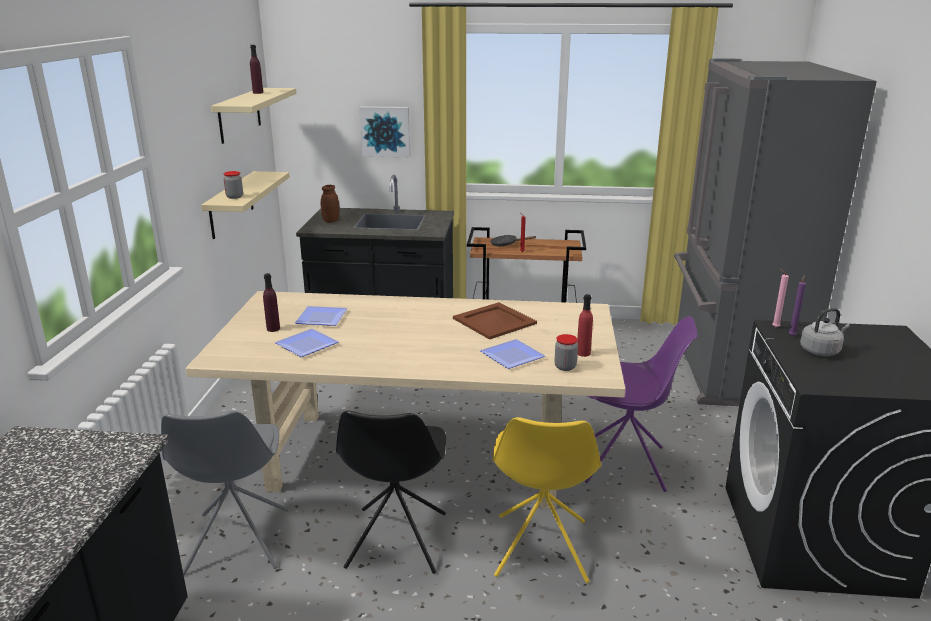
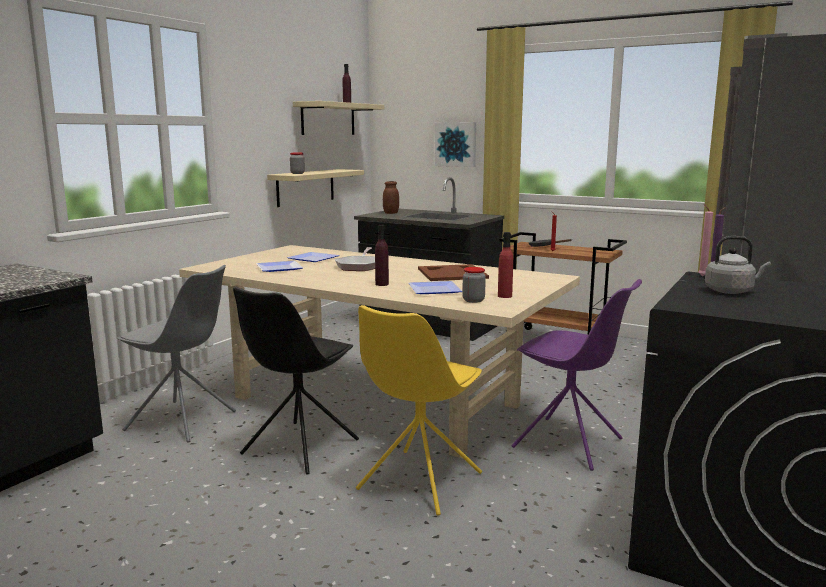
camera: 25 degrees right, 10 degrees down
grey chair [161,411,288,575] -> grey chair turned 90 degrees counterclockwise [116,265,236,443]
purple bottle [263,273,280,332] -> purple bottle moved to [375,225,389,286]
none -> frying pan [335,247,375,271]

